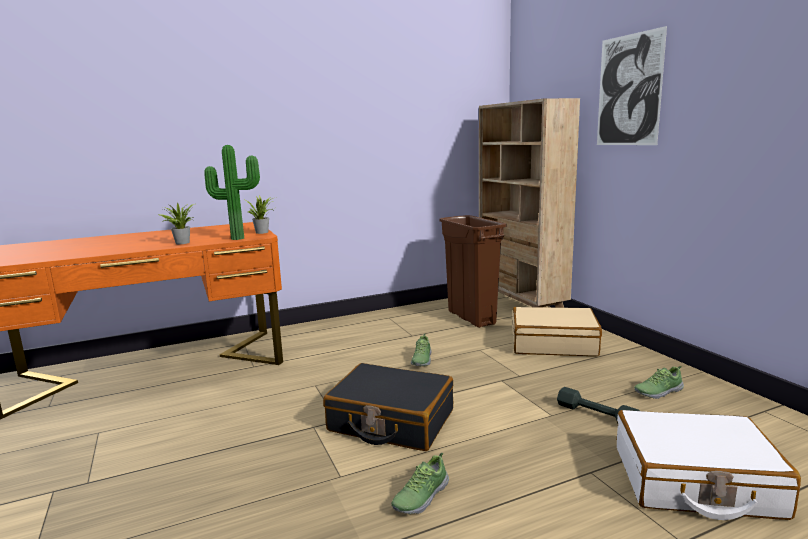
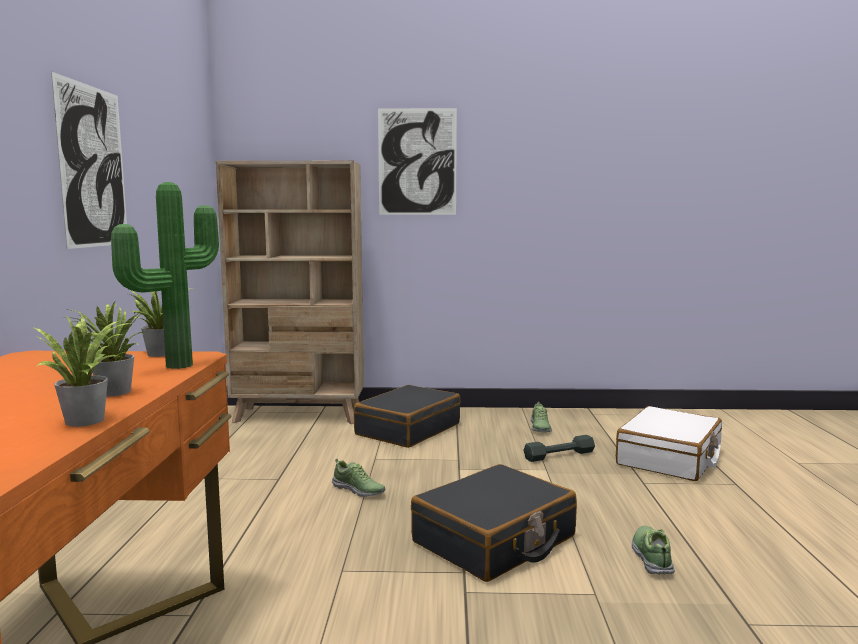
camera: 65 degrees left, 5 degrees down
shoe [391,453,449,514] -> shoe turned 150 degrees counterclockwise [632,526,675,575]
brown trash can [439,215,506,328] -> none
beige suitcase [513,307,602,356] -> black suitcase [354,385,460,448]
none -> potted plant [32,314,131,427]
none -> picture [51,72,127,249]

